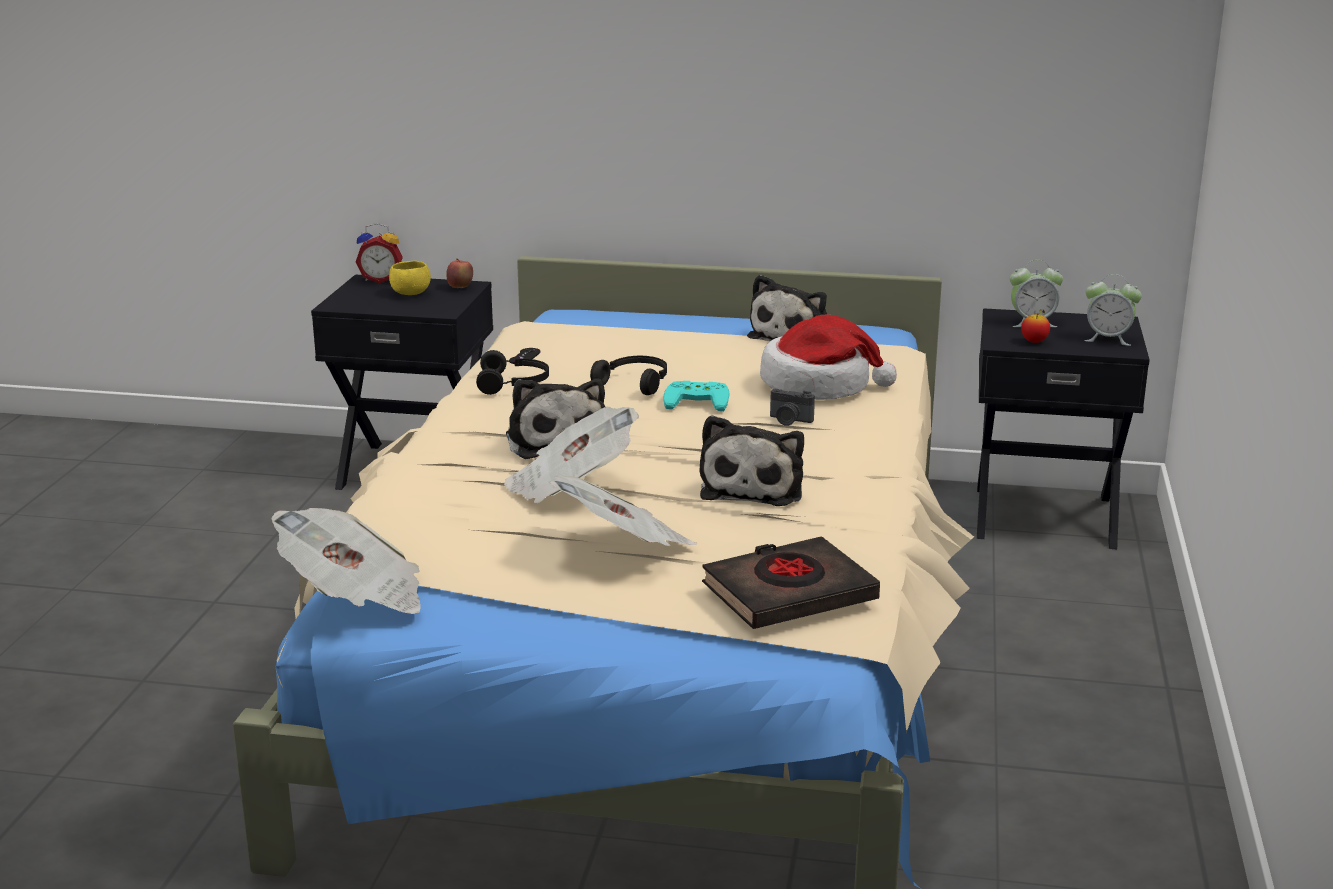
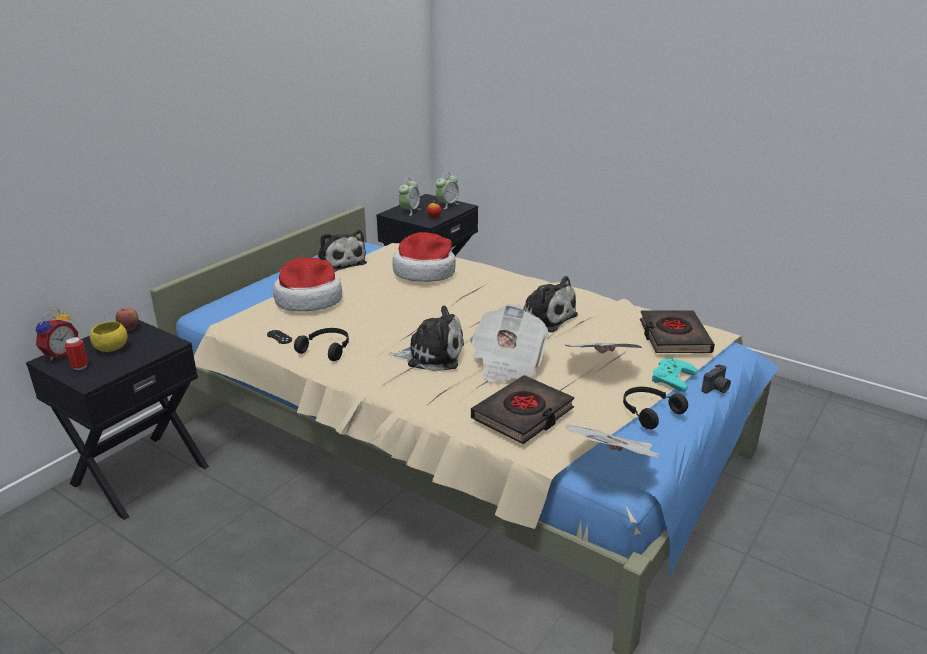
camera: 65 degrees left, 5 degrees up
black headphones [590,356,667,395] -> black headphones moved to [623,387,688,429]
turquoise game controller [663,381,729,411] -> turquoise game controller moved to [652,358,698,392]
camera [770,389,815,426] -> camera moved to [701,364,731,393]
none -> can [65,337,88,370]
none -> hat [273,258,342,312]
none -> black book [471,375,574,444]

